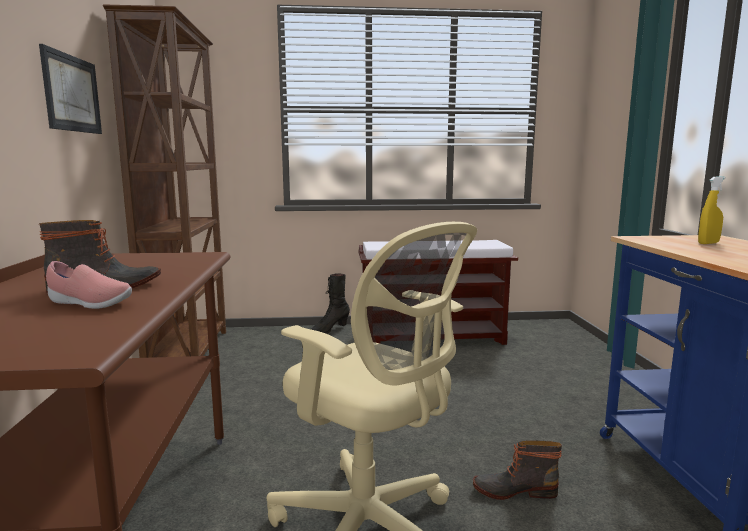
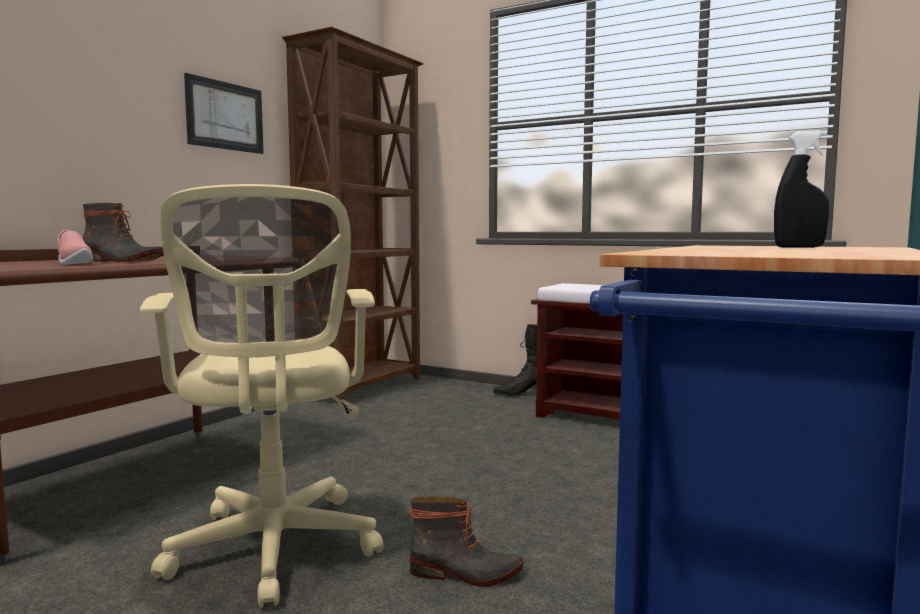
camera: 35 degrees right, 5 degrees down
boot [473,440,562,500] -> boot turned 150 degrees clockwise [410,497,524,587]
yellow spray bottle [698,176,725,244] -> black spray bottle [774,130,829,248]

